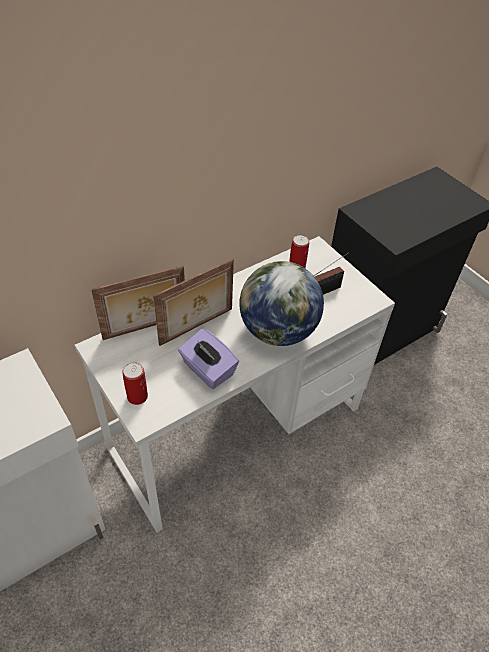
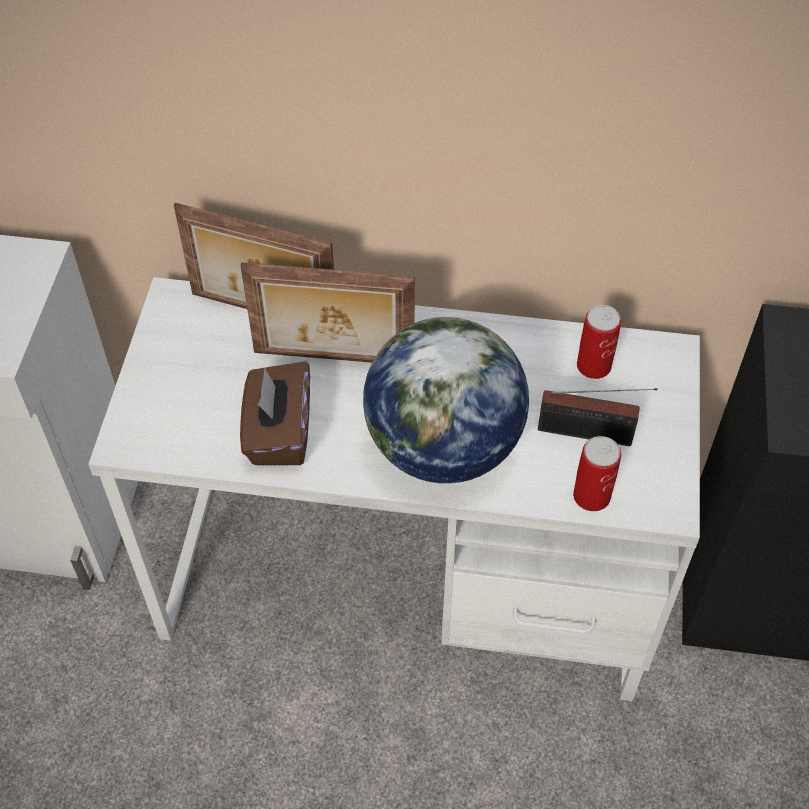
camera: 45 degrees right, 5 degrees up
can [122,362,148,405] -> can moved to [573,436,621,511]
purple tissue box [178,328,239,389] -> brown tissue box [240,361,310,465]

